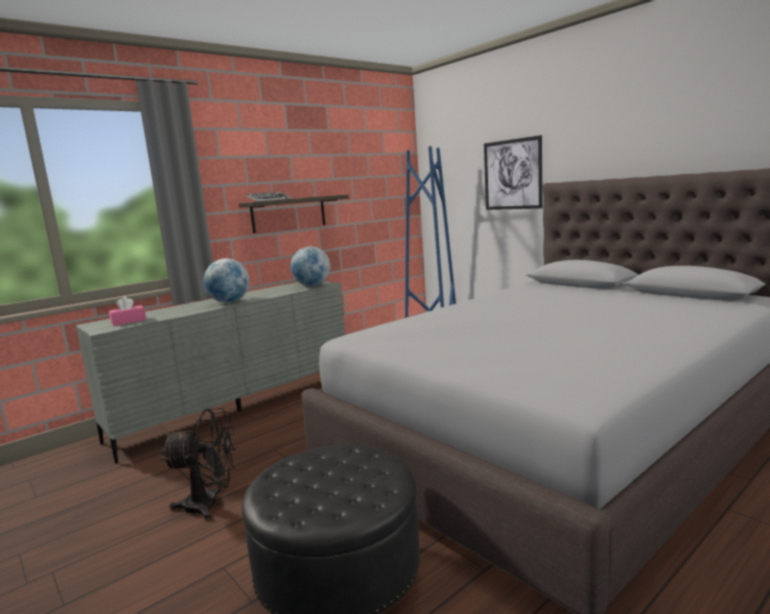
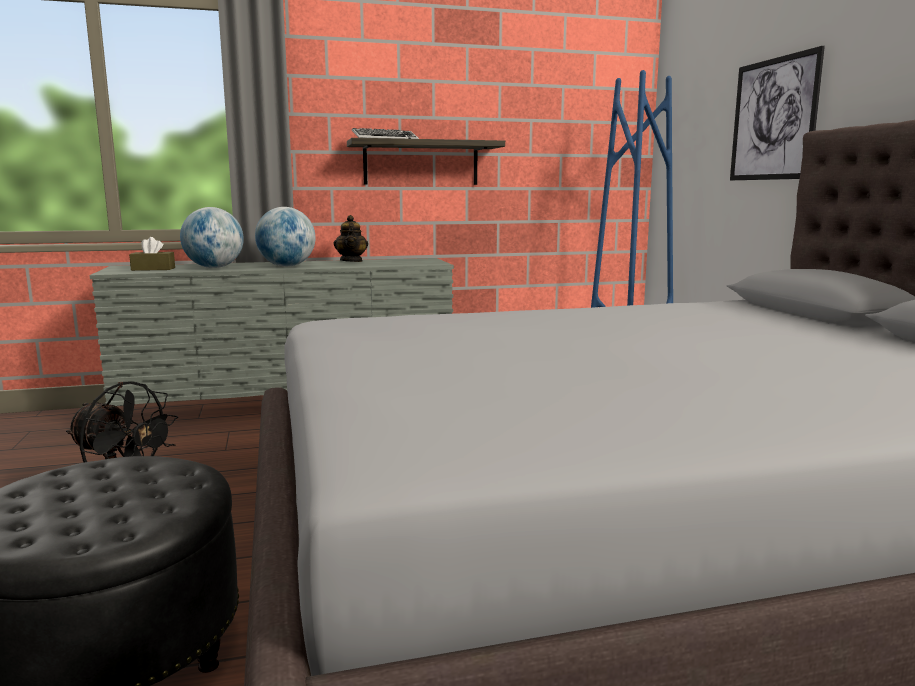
camera: 25 degrees right, 0 degrees up
pink tissue box [109,296,146,326] -> brown tissue box [129,237,175,271]
globe [291,246,331,286] -> globe moved to [180,207,244,268]
none -> teapot [334,215,368,262]

